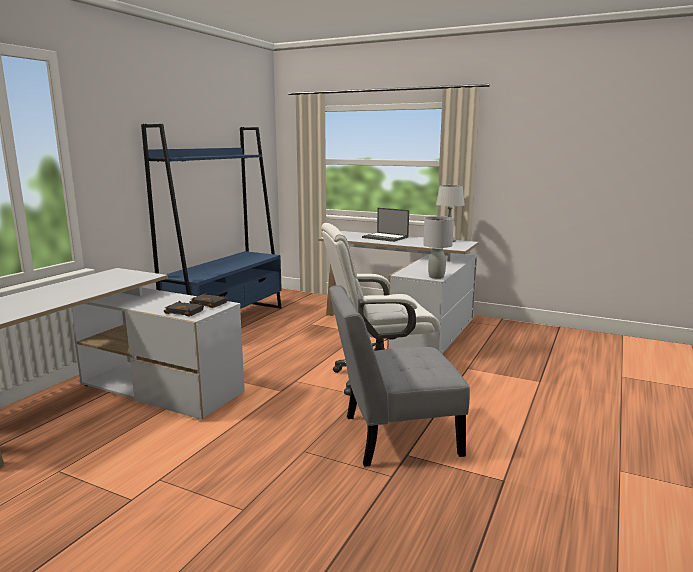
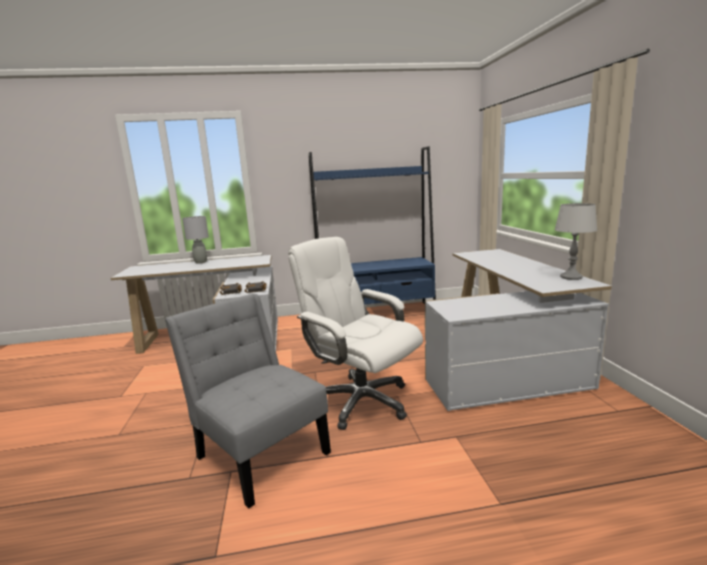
camera: 55 degrees right, 0 degrees up
laptop [362,208,409,242] -> none
grey table lamp [423,216,454,279] -> grey table lamp moved to [182,216,209,264]

